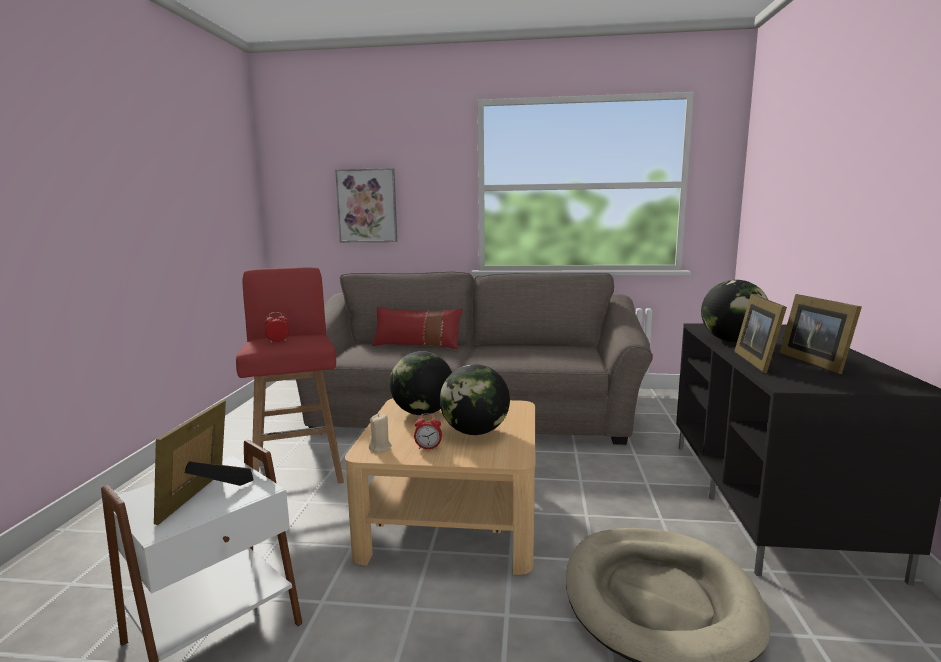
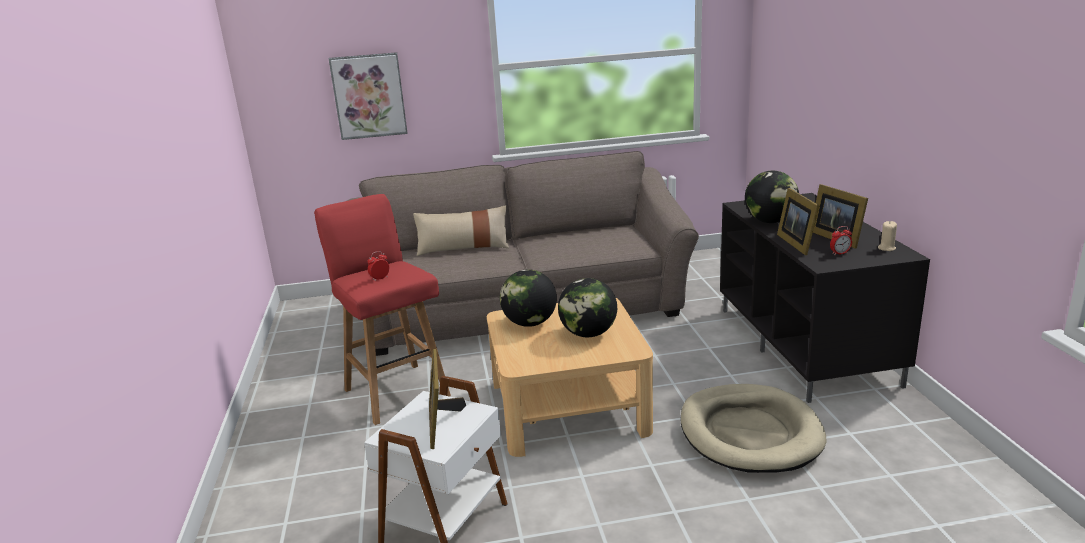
camera: 15 degrees left, 10 degrees up
beige candle [369,413,392,452] -> beige candle moved to [878,221,897,251]
red pillow [372,306,463,349] -> beige pillow [413,205,509,256]
alarm clock [414,413,442,449] -> alarm clock moved to [830,226,852,255]

